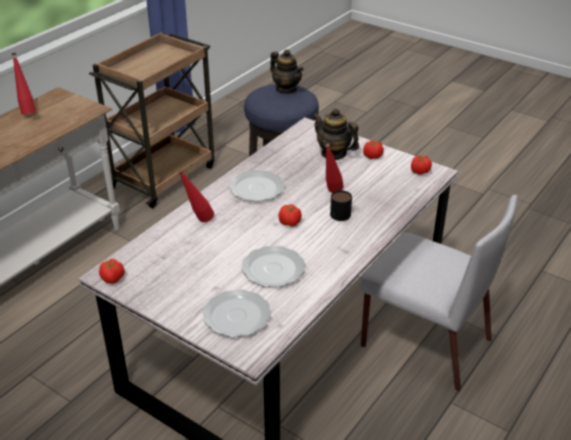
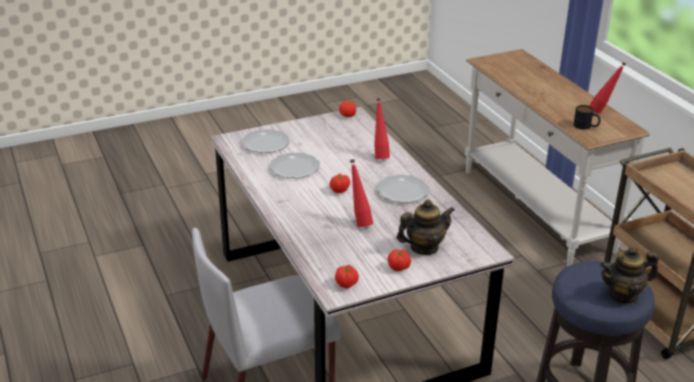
camera: 120 degrees right, 5 degrees down
mug [330,190,352,221] -> mug moved to [573,105,600,130]

